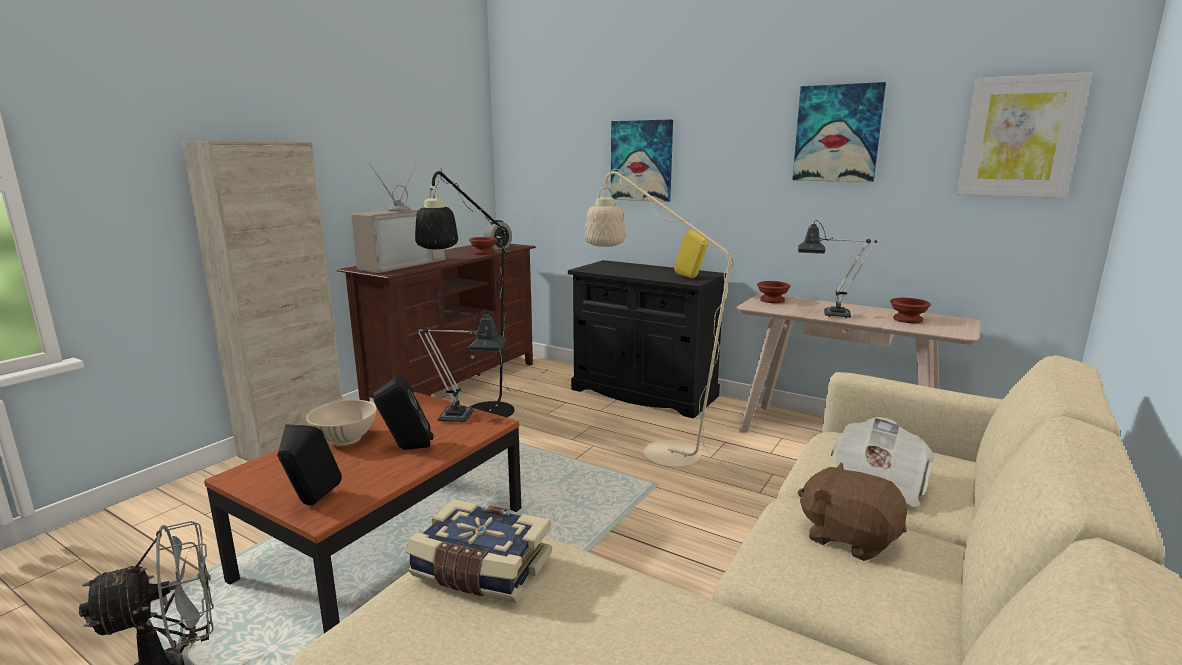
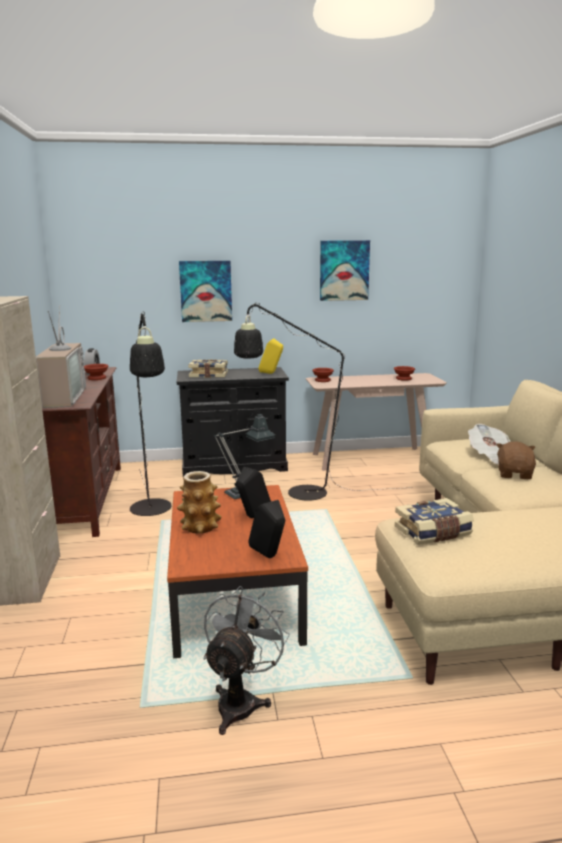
camera: 40 degrees left, 0 degrees up
beige bowl [306,400,377,446] -> vase [177,471,222,533]
beige floor lamp [585,169,782,486] -> black floor lamp [234,303,412,501]
table lamp [798,220,877,318] -> none
brown plush toy [798,462,907,561] -> brown plush toy turned 105 degrees clockwise [496,441,536,479]
picture [957,72,1092,198] -> none
none -> book [188,359,228,378]

